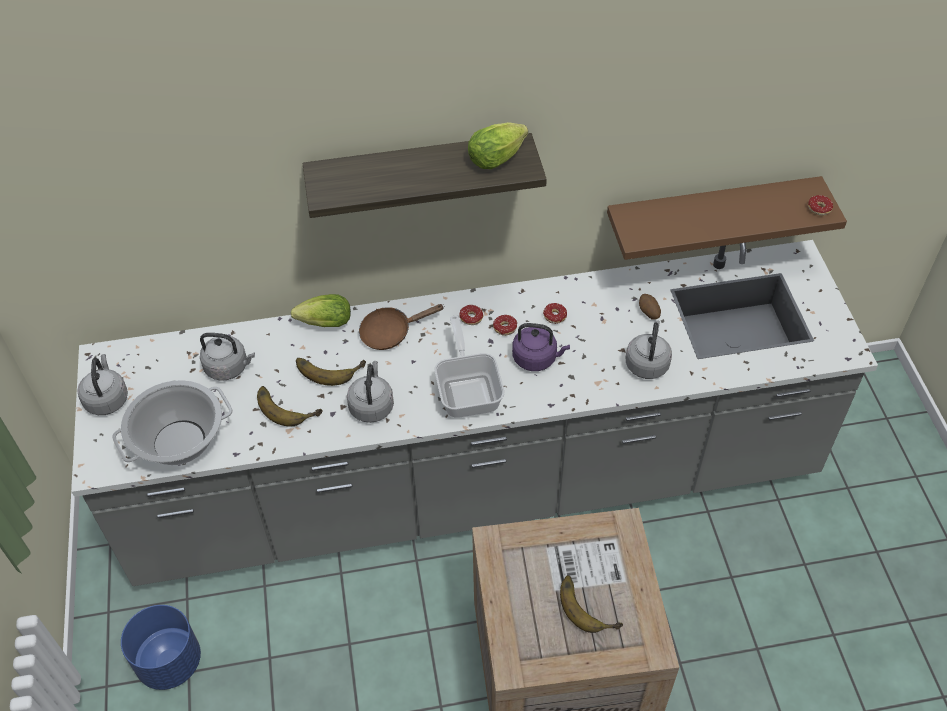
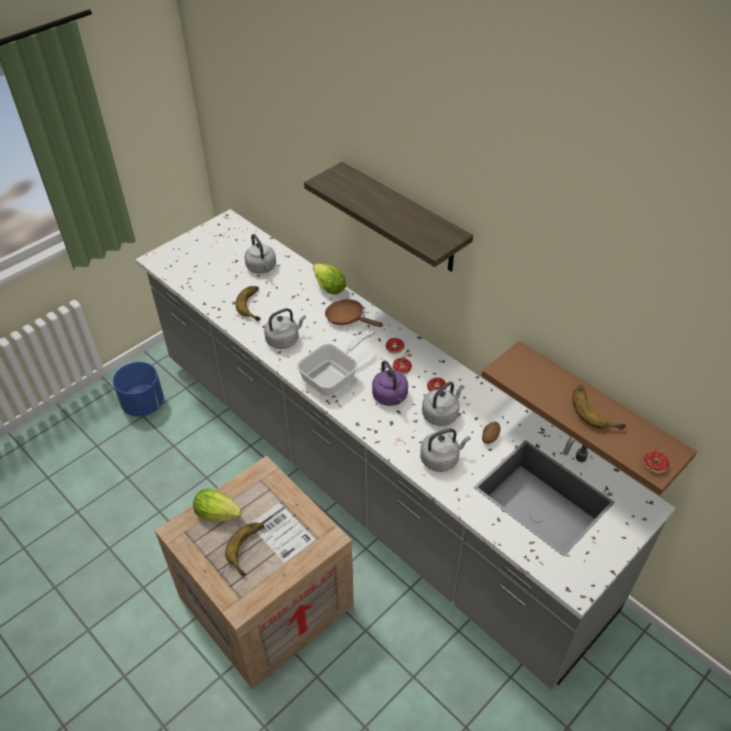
camera: 55 degrees right, 5 degrees down
grey kettle [78,354,128,415] -> grey kettle moved to [422,382,464,426]
cooking pot [112,380,233,465] -> none
banana [296,358,366,386] -> banana moved to [572,385,626,430]
lettuce [468,122,528,169] -> lettuce moved to [193,488,242,521]

